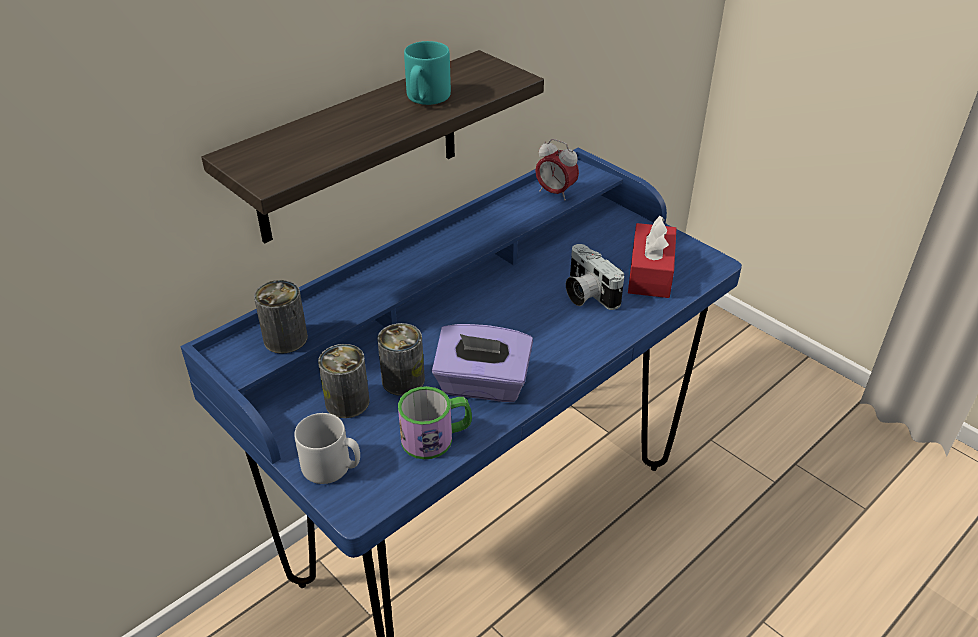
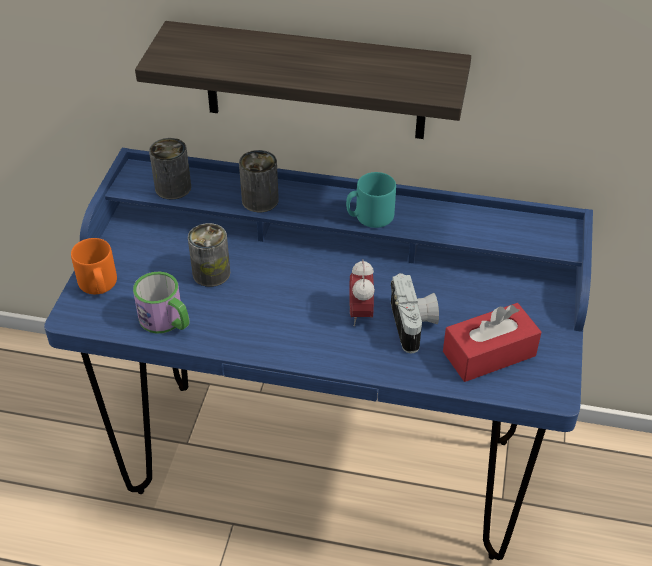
camera: 55 degrees right, 5 degrees up
grey mug [294,413,360,484] -> orange mug [71,238,117,294]
can [318,344,370,418] -> can moved to [239,150,279,212]
turquoise mug [404,41,451,105] -> turquoise mug moved to [346,172,396,228]
purple tissue box [432,324,533,402] -> none
alarm clock [535,139,579,201] -> alarm clock moved to [350,259,375,326]
camera [566,244,624,310] -> camera turned 150 degrees clockwise [391,273,439,353]

